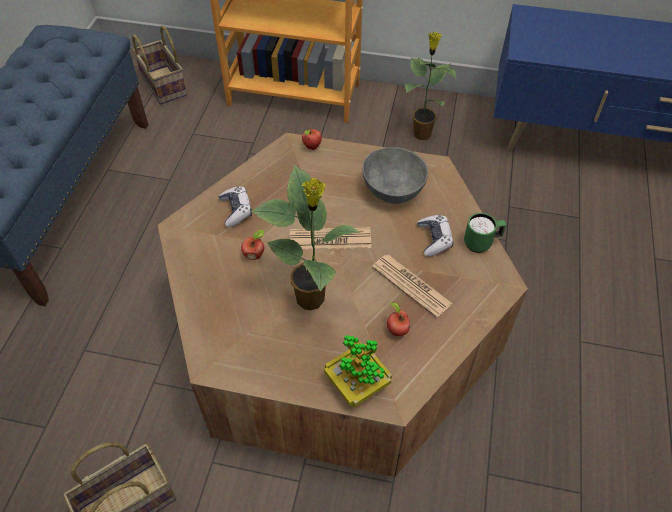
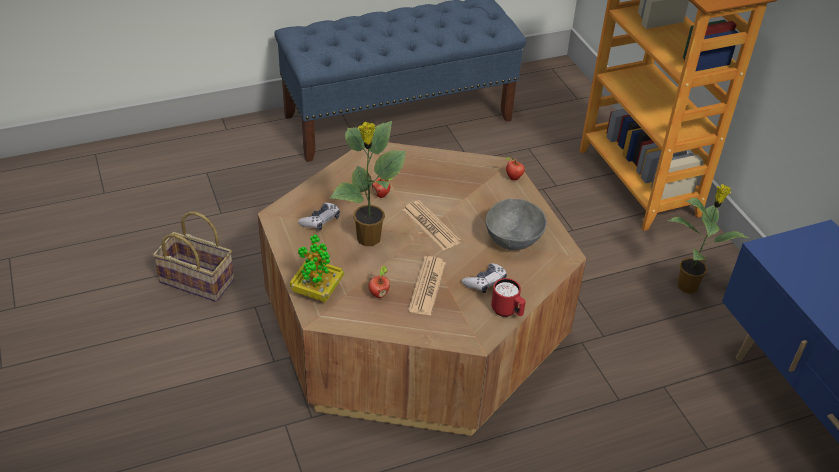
camera: 55 degrees right, 10 degrees down
basket [132,25,187,105] -> none
game controller [219,186,252,227] -> game controller moved to [298,203,340,230]
green mug [464,213,506,253] -> red mug [491,278,526,317]

